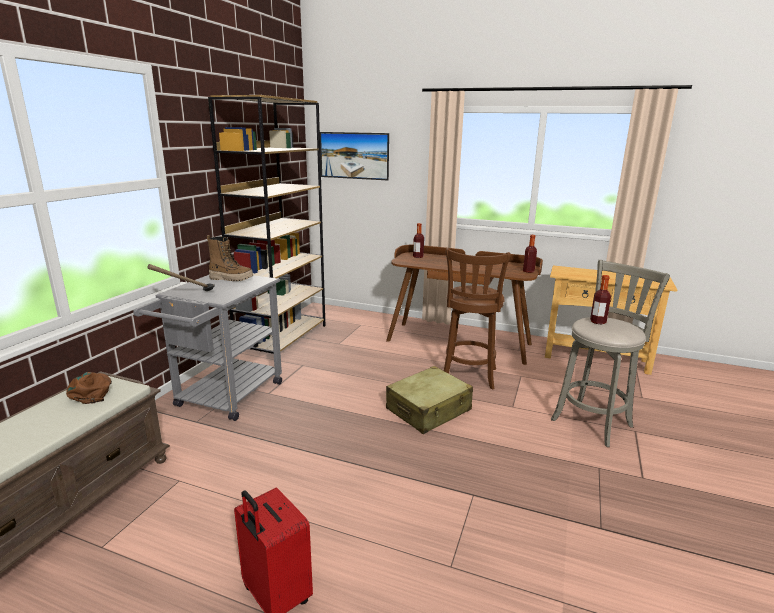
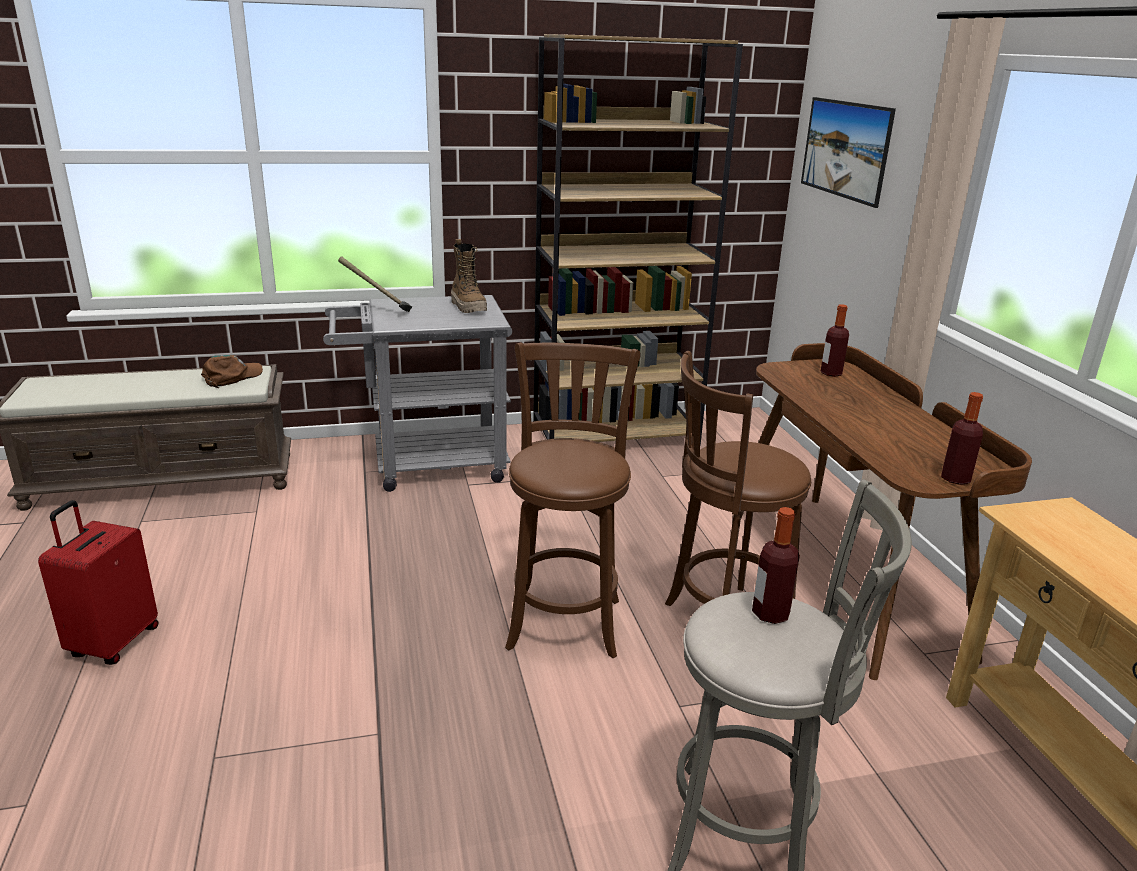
camera: 55 degrees right, 5 degrees up
beige suitcase [386,366,473,434] -> brown stool [505,342,640,658]

